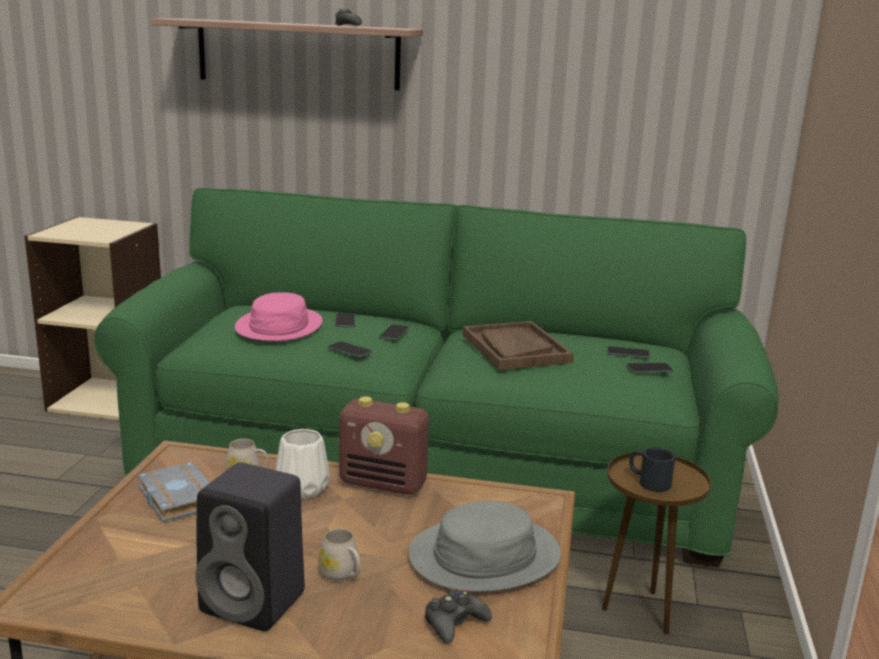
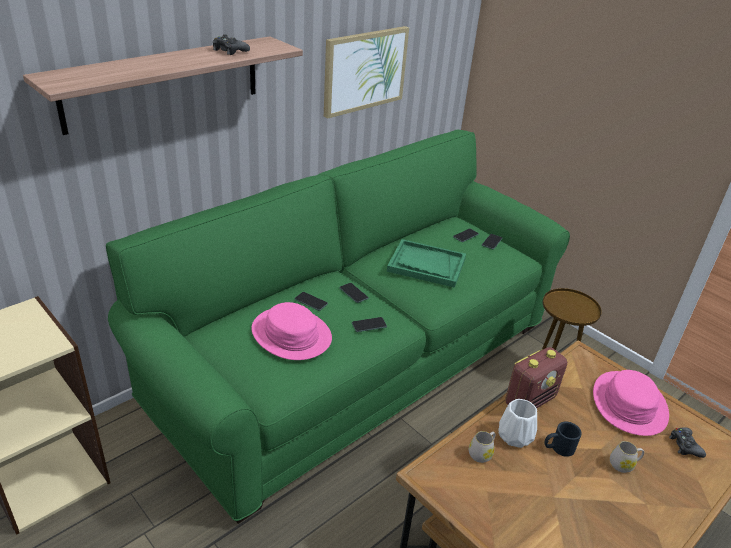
camera: 55 degrees left, 15 degrees up
grey book [138,462,210,522] -> none
black speaker [195,462,305,631] -> none
grey hat [409,501,561,592] -> pink hat [593,370,669,436]
brown tray [462,321,574,370] -> green tray [387,239,466,288]
black mug [629,447,676,492] -> black mug moved to [544,421,582,457]
none -> picture [324,26,409,119]

